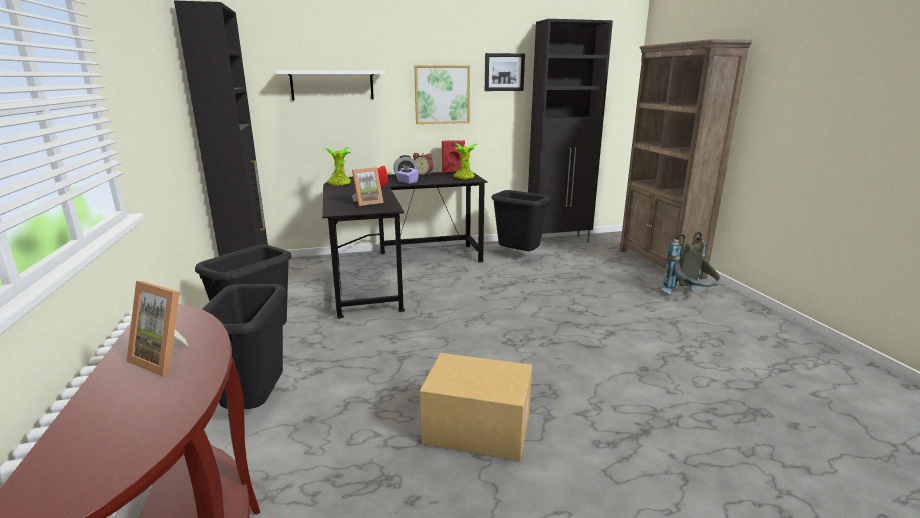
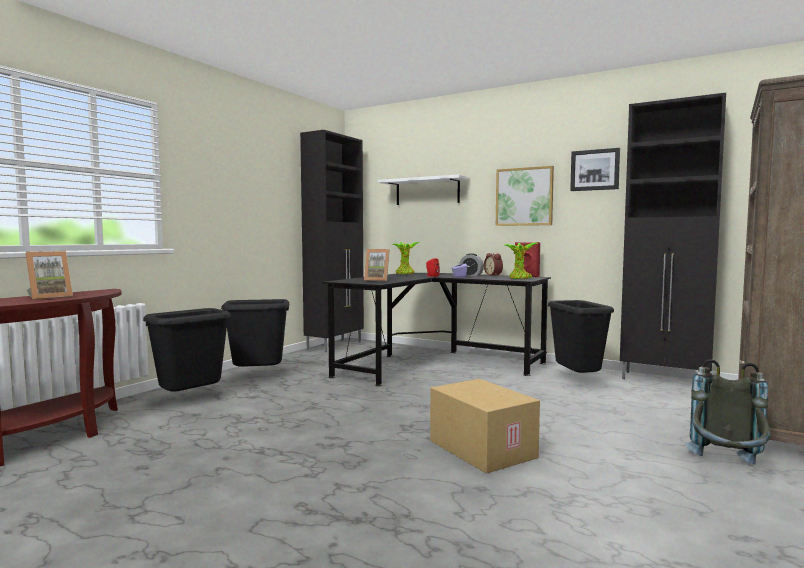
camera: 45 degrees right, 15 degrees down
picture frame [126,281,188,377] -> picture frame turned 120 degrees counterclockwise [26,251,73,300]
cardboard box [420,353,532,461] -> cardboard box moved to [430,379,540,474]

